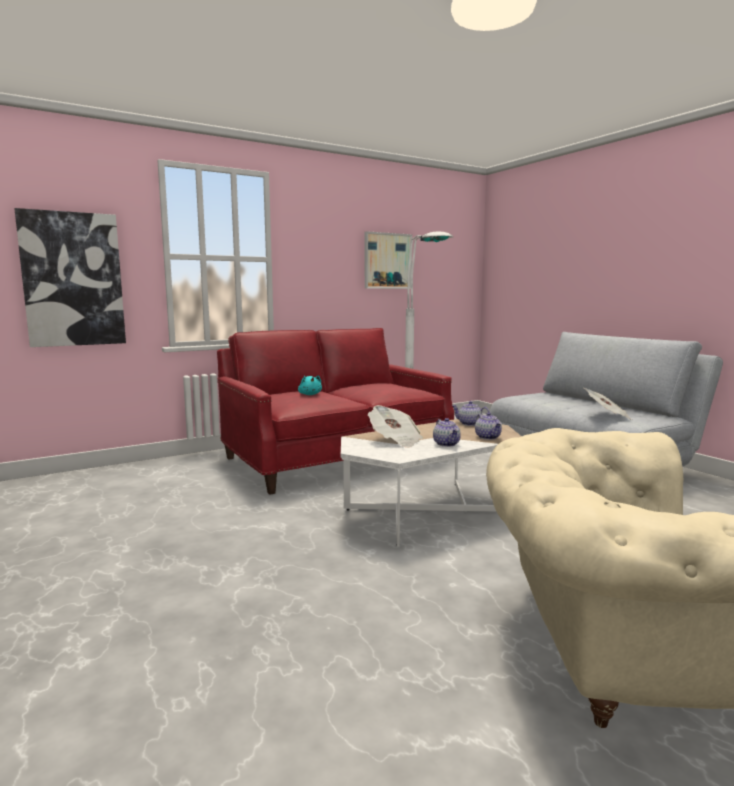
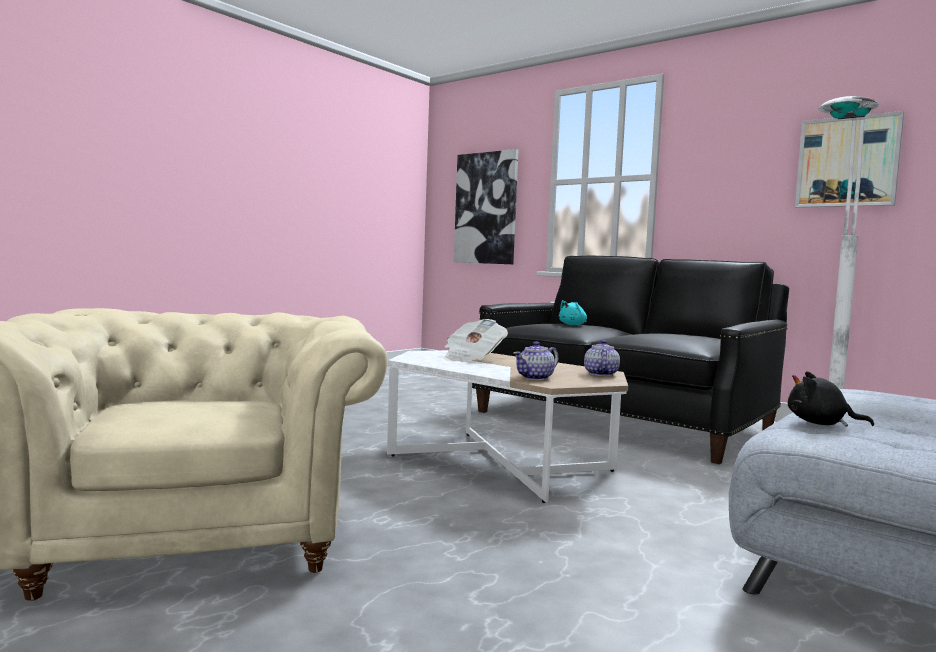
camera: 70 degrees right, 5 degrees down
red sofa [217,328,454,495] -> black sofa [472,256,789,464]
teapot [433,418,461,447] -> none
newspaper [584,388,632,420] -> black plush toy [788,371,874,427]

